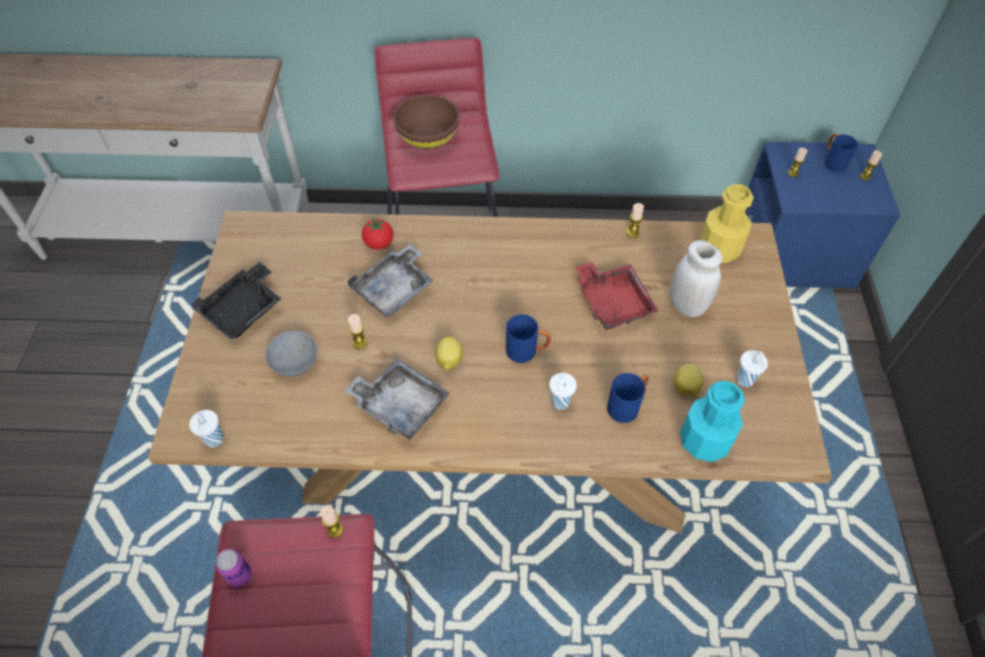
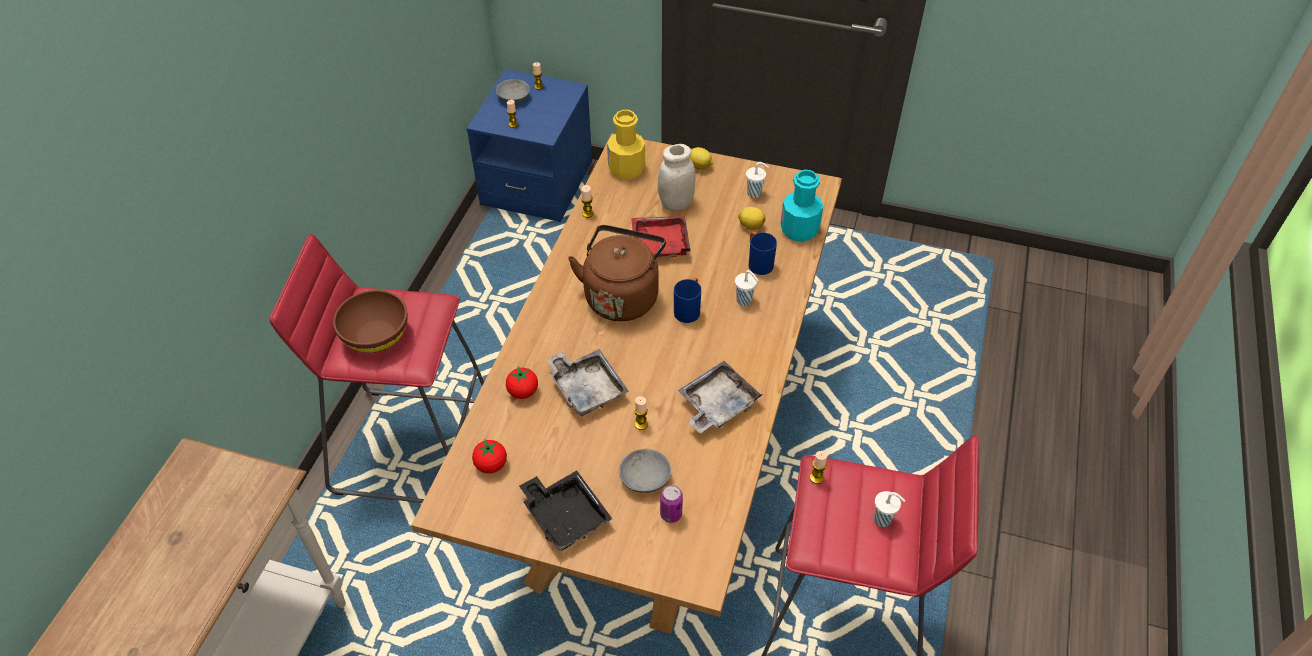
camera: 75 degrees left, 5 degrees down
white cup [189,410,224,447] -> white cup moved to [874,491,905,527]
can [215,549,252,588] -> can moved to [660,485,683,523]
lemon [435,336,463,370] -> lemon moved to [689,147,713,169]
blue mug [825,134,858,172] -> grey bowl [496,79,530,103]
none -> tomato [472,440,507,473]
none -> brown kettle [568,225,666,321]

